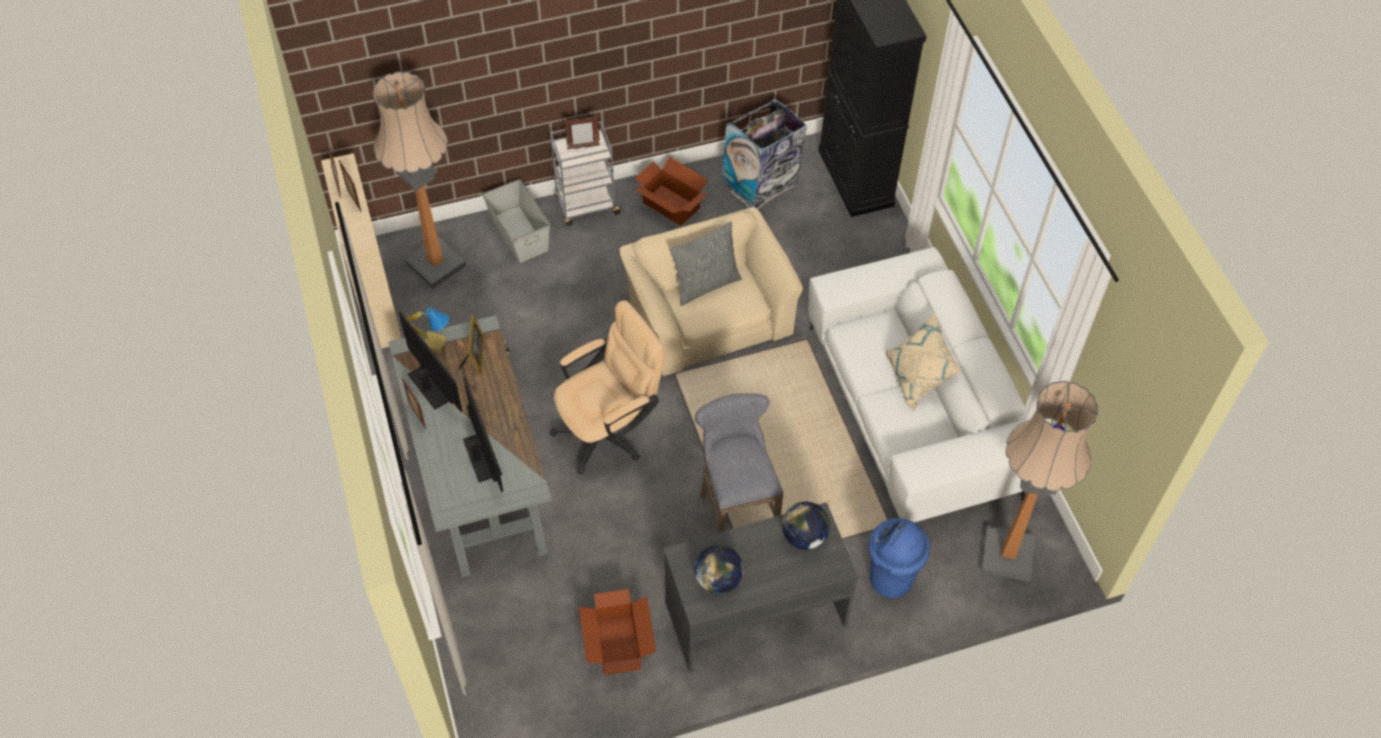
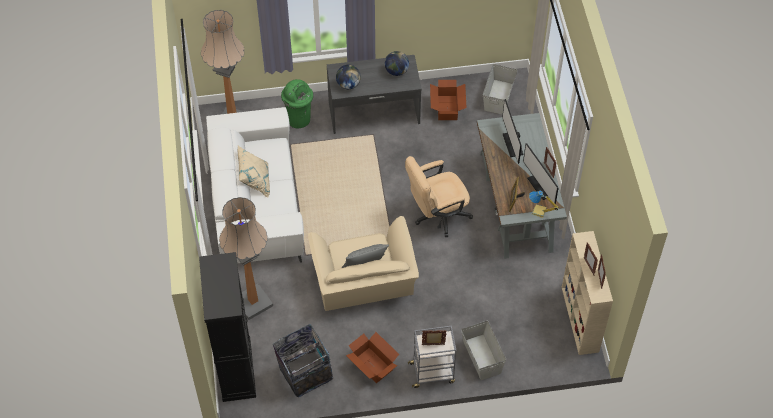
camera: 170 degrees left, 0 degrees up
floor lamp [373,71,467,289] -> floor lamp moved to [219,197,273,320]
grey stool [695,393,784,533] -> none
blue trash can [869,518,930,598] -> green trash can [281,79,313,128]
none -> grey storage box [483,64,518,115]

